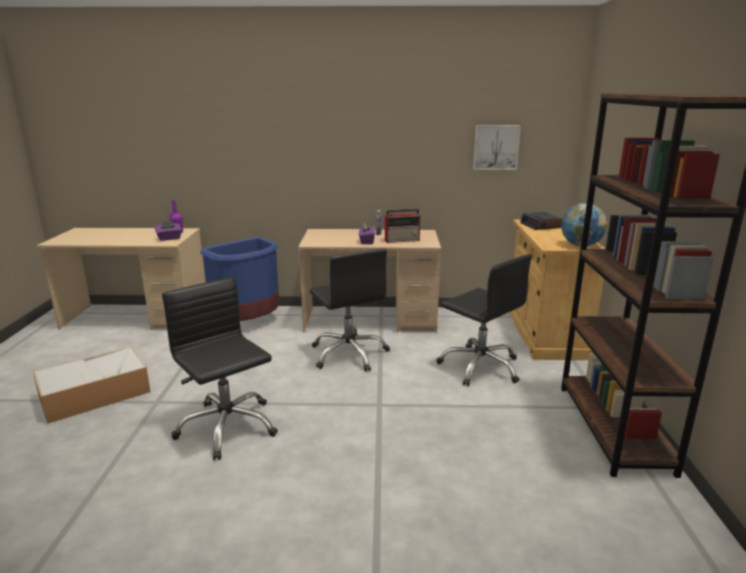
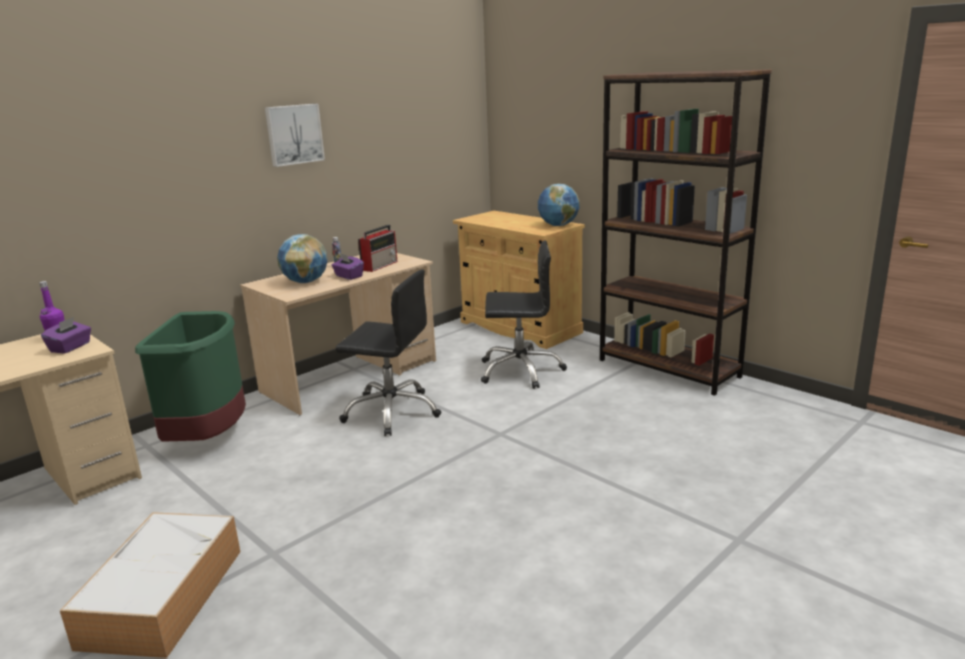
camera: 45 degrees left, 0 degrees up
black office chair [162,277,278,460] -> none
blue trash can [200,237,279,321] -> green trash can [135,311,246,442]
picture [473,125,521,170] -> picture moved to [265,104,325,167]
alarm clock [520,212,562,230] -> none
none -> globe [277,234,328,283]

